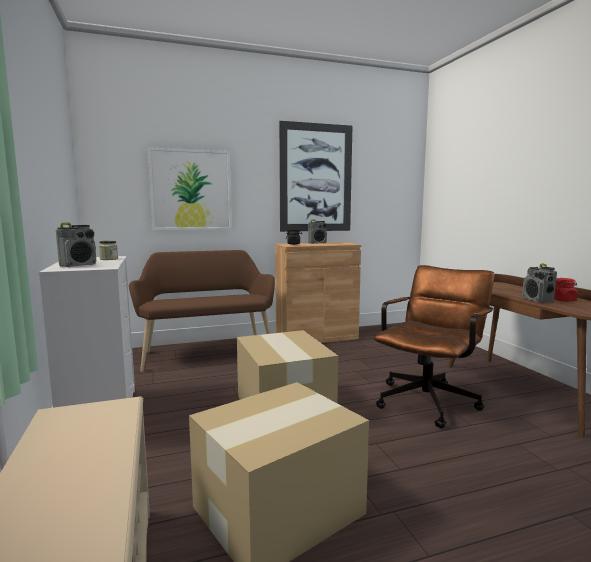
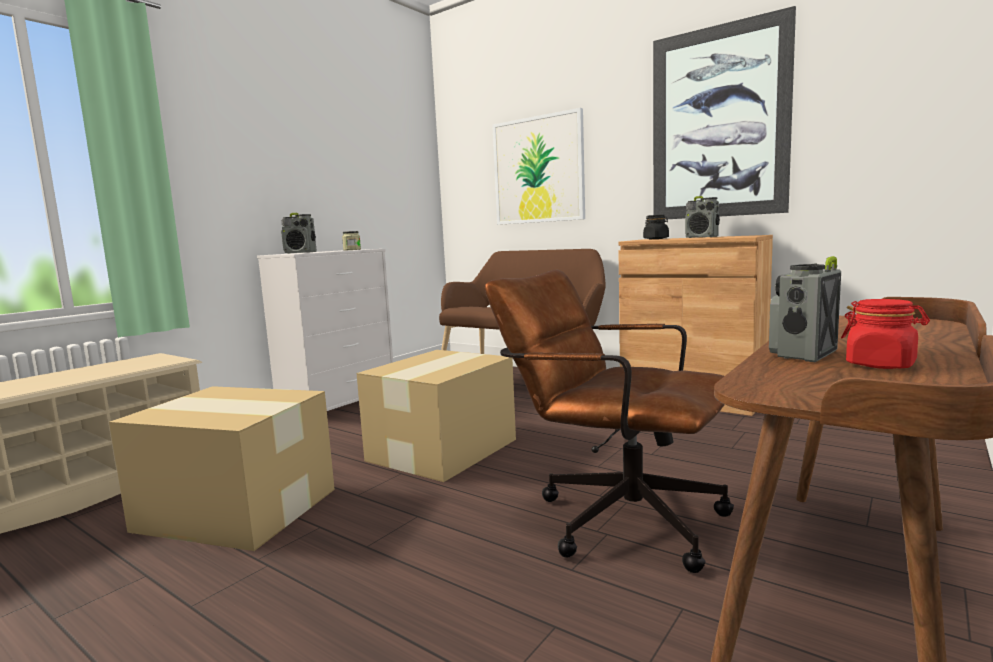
camera: 55 degrees right, 0 degrees up
brown office chair [374,265,495,428] -> brown office chair turned 150 degrees counterclockwise [485,270,734,573]

